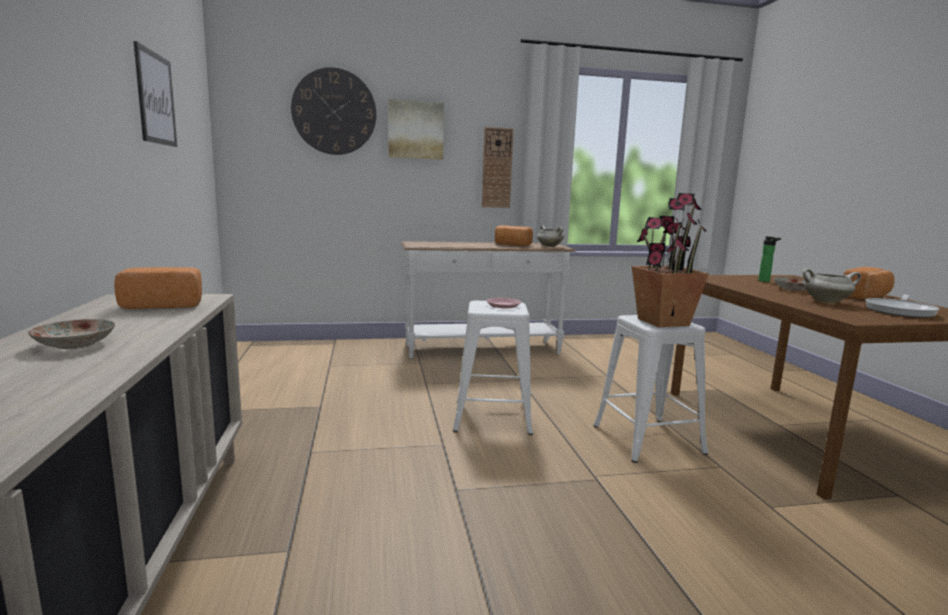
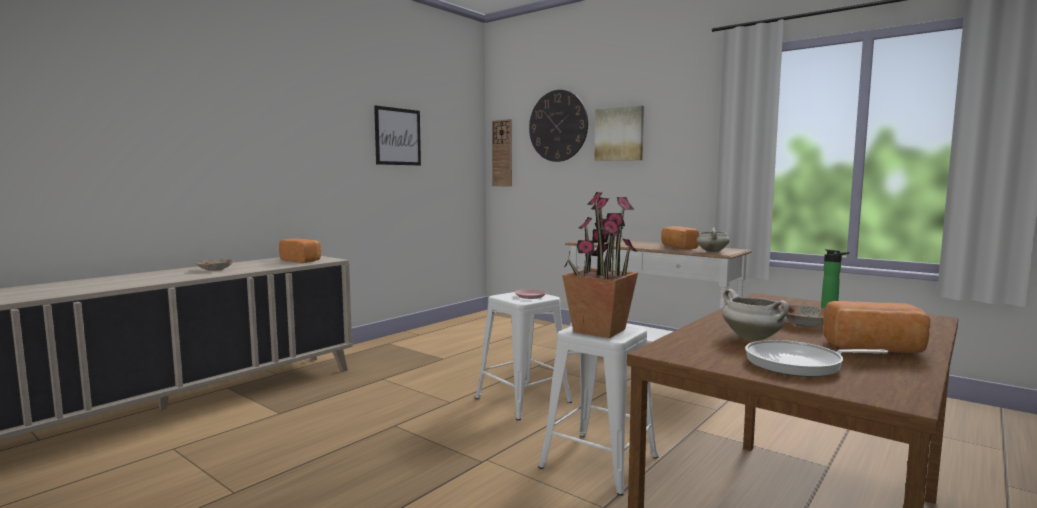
camera: 50 degrees right, 5 degrees down
wall clock [482,127,513,208] -> wall clock moved to [492,119,512,186]

